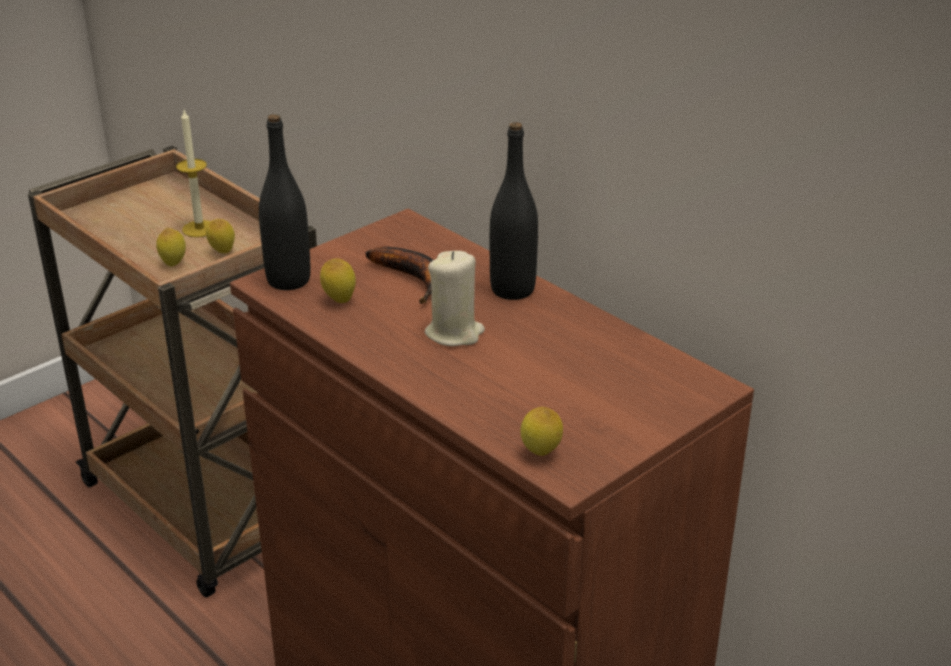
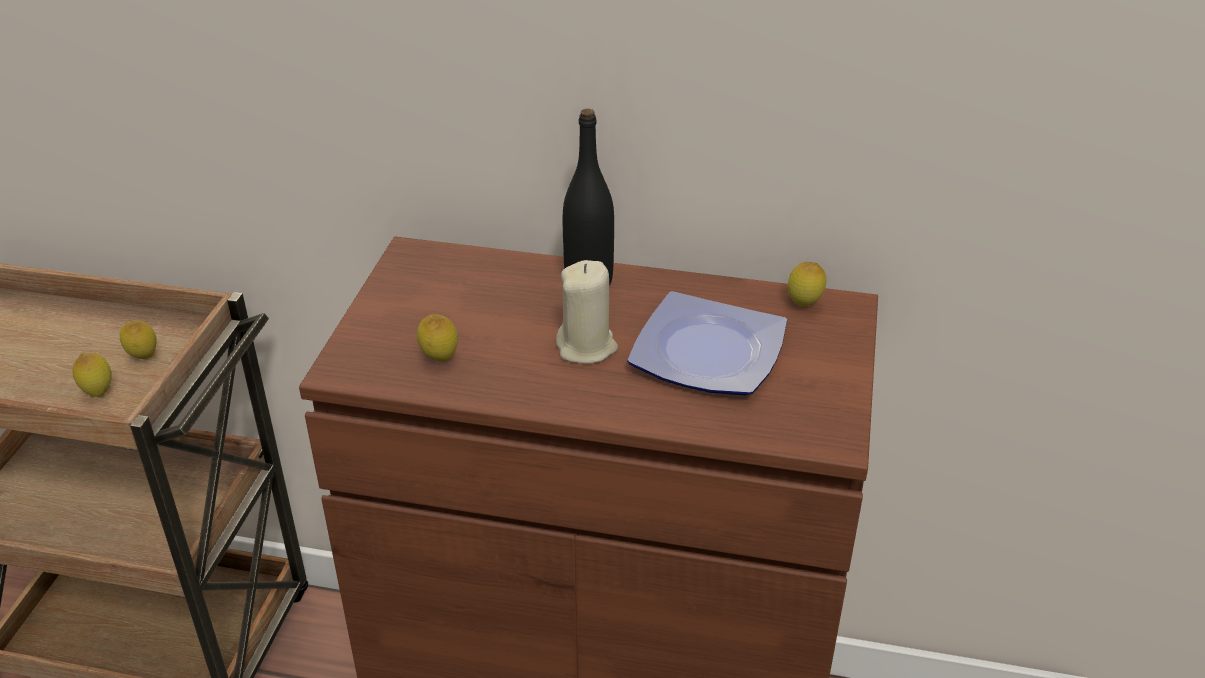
camera: 35 degrees left, 5 degrees up
candle [176,110,211,237] -> none
black bottle [259,114,310,290] -> none
banana [365,246,433,304] -> none
lemon [521,407,563,456] -> lemon moved to [788,262,826,306]
none -> plate [627,291,787,395]

